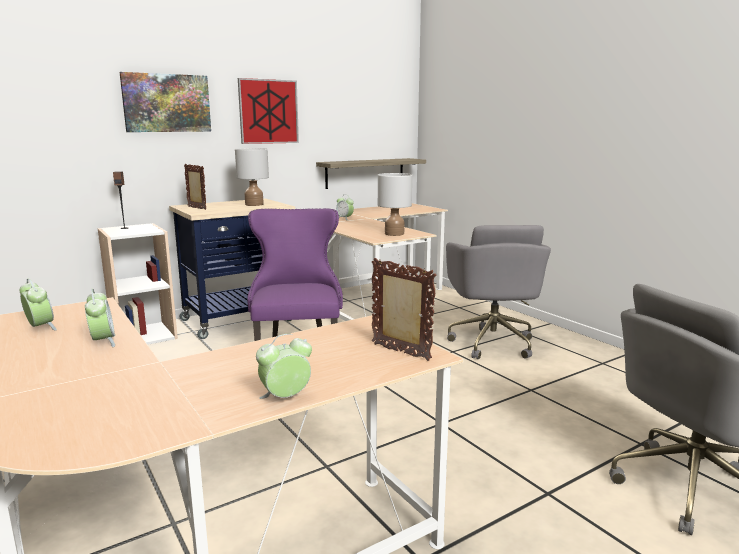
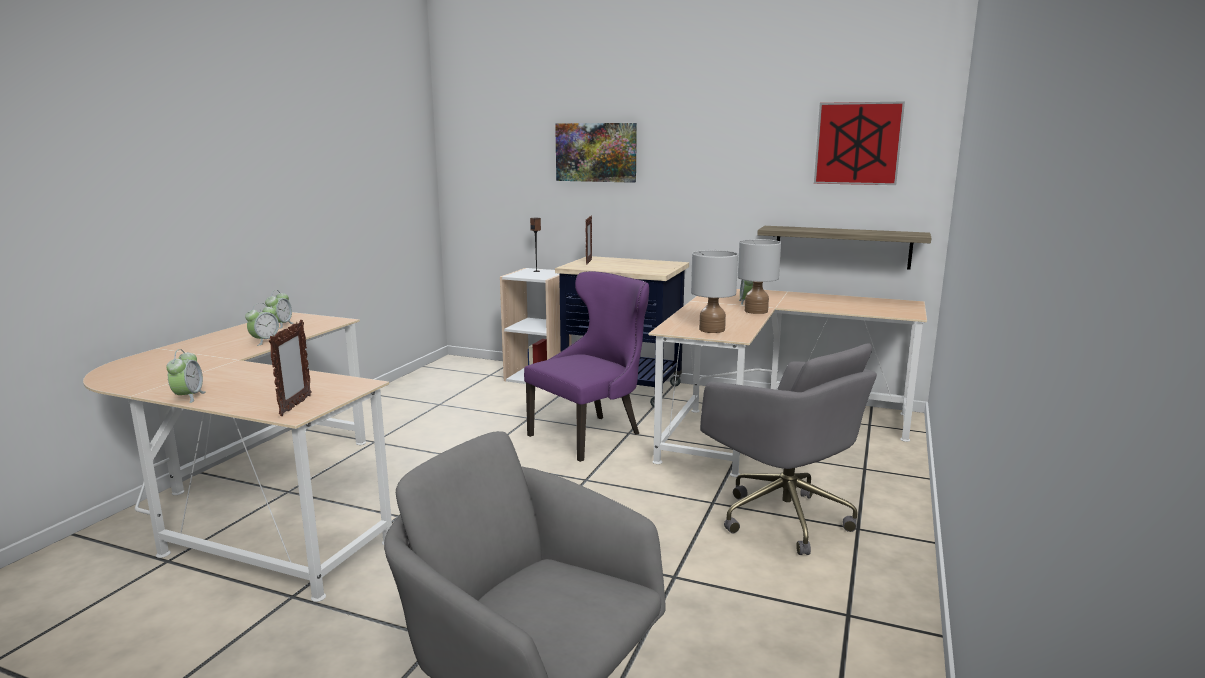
camera: 55 degrees right, 0 degrees up
grey table lamp [235,148,269,206] -> grey table lamp moved to [738,239,781,314]
picture [238,78,299,144] -> picture moved to [814,101,905,185]
alarm clock [256,333,312,399] -> alarm clock turned 60 degrees clockwise [166,349,206,403]
grey office chair [446,225,551,359] -> grey office chair turned 90 degrees counterclockwise [700,343,877,555]

